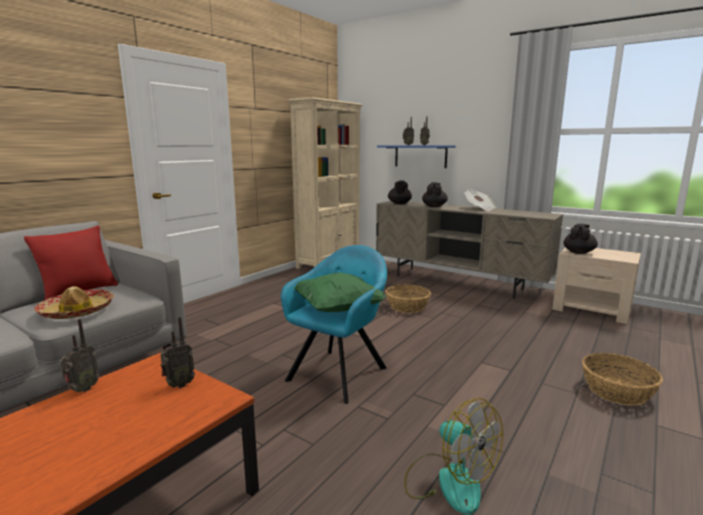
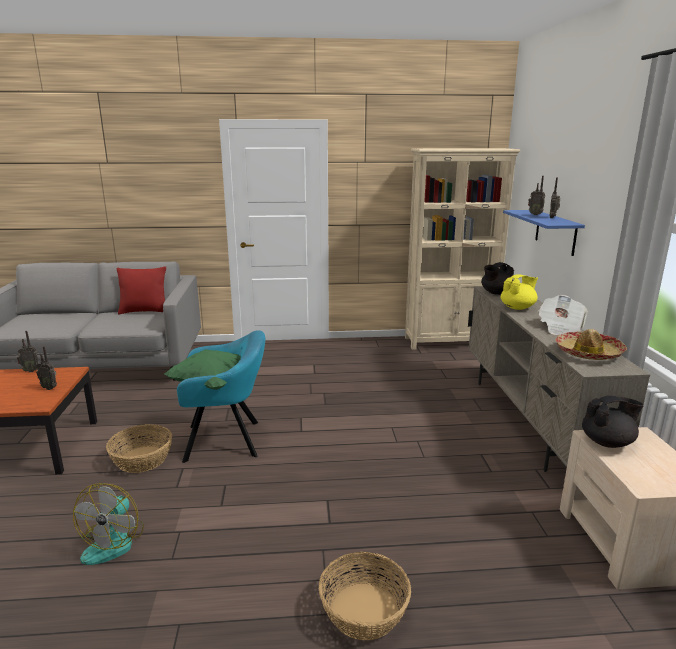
camera: 50 degrees right, 5 degrees up
hat [34,286,114,319] -> hat moved to [556,329,627,360]
basket [385,284,431,313] -> basket moved to [106,424,172,473]
black teapot [422,182,448,207] -> yellow teapot [501,274,538,310]

